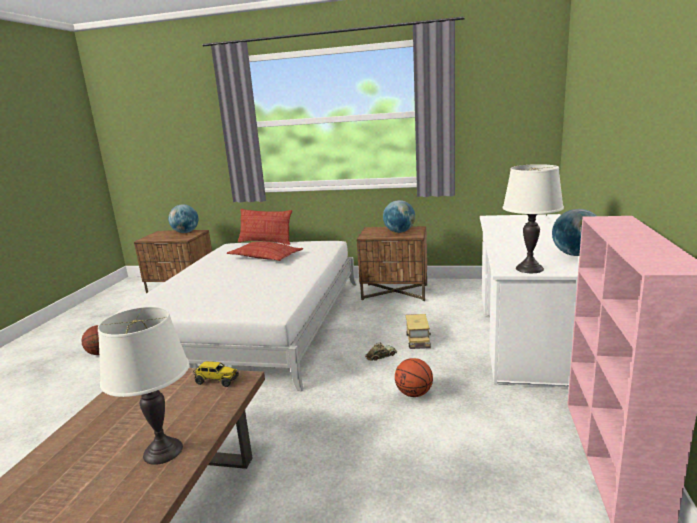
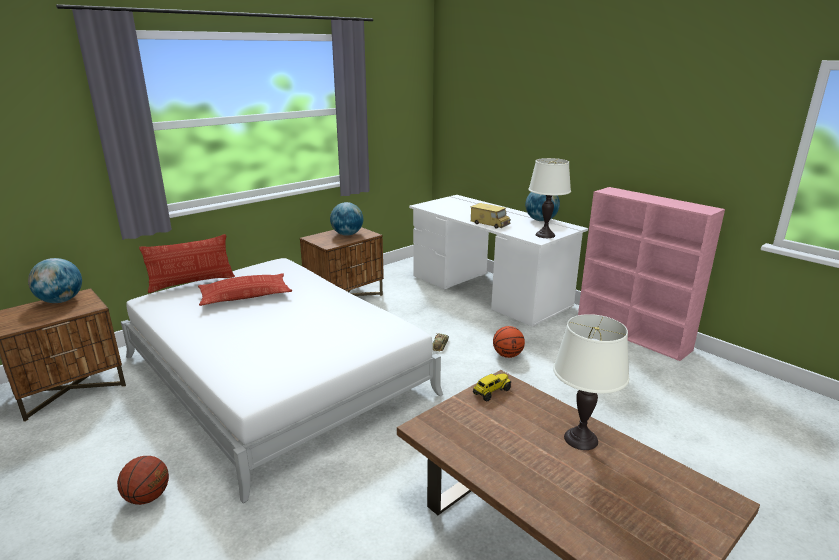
camera: 55 degrees left, 5 degrees up
toy truck [405,314,431,349] -> toy truck moved to [470,203,511,229]

